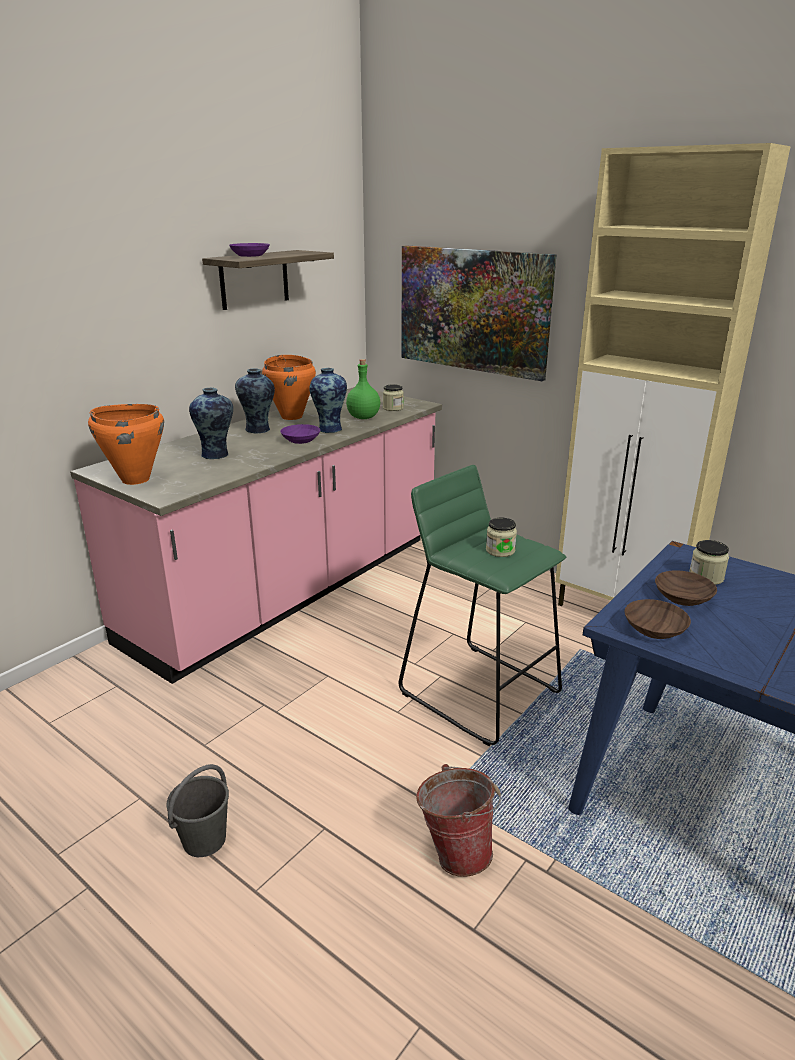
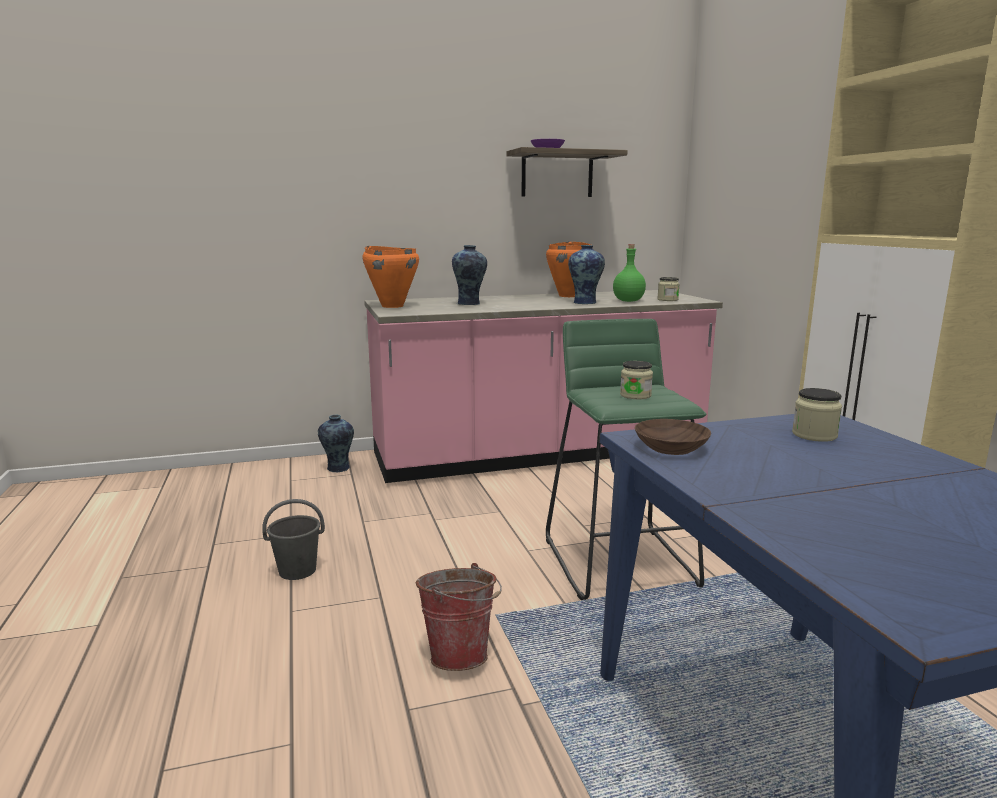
camera: 35 degrees right, 10 degrees down
vase [235,368,275,434] -> vase moved to [318,415,354,472]
purple bowl [280,424,320,444] -> none
picture [401,246,557,381] -> none
brown bowl [655,570,717,606] -> none

